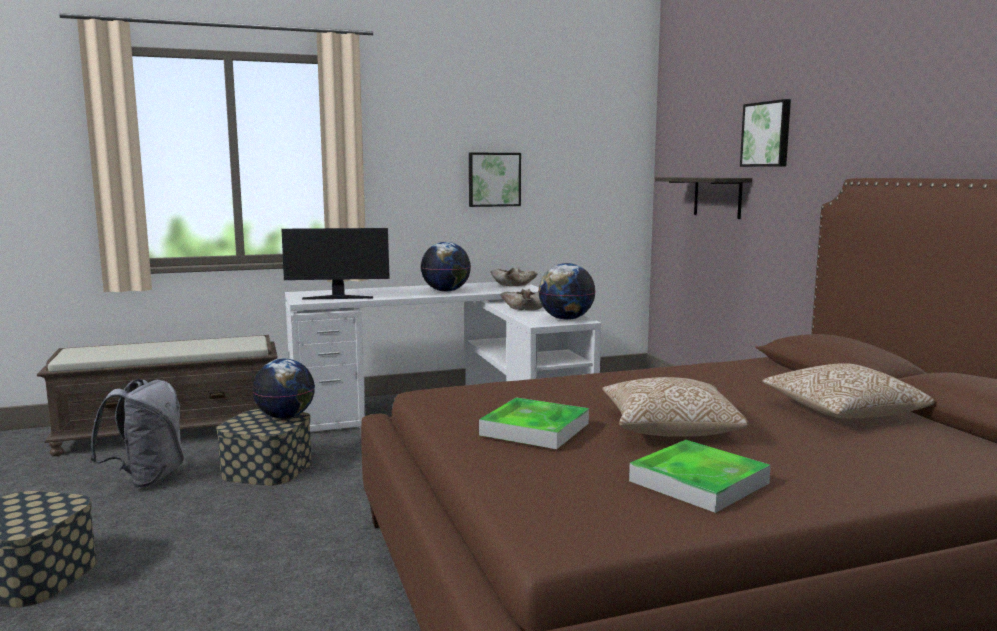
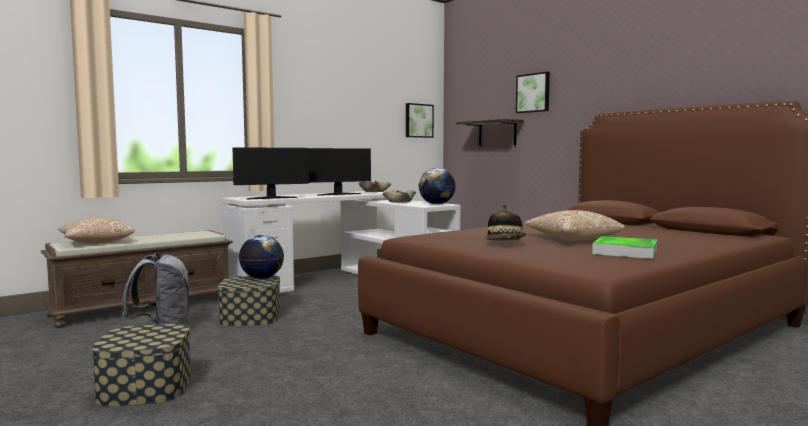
camera: 20 degrees left, 5 degrees down
globe [421,242,471,292] -> monitor [308,148,371,196]
picture [469,152,521,207] -> picture moved to [406,103,434,138]
tray [479,397,589,449] -> hat [485,205,526,240]
pillow [762,363,935,419] -> pillow moved to [58,217,135,243]

